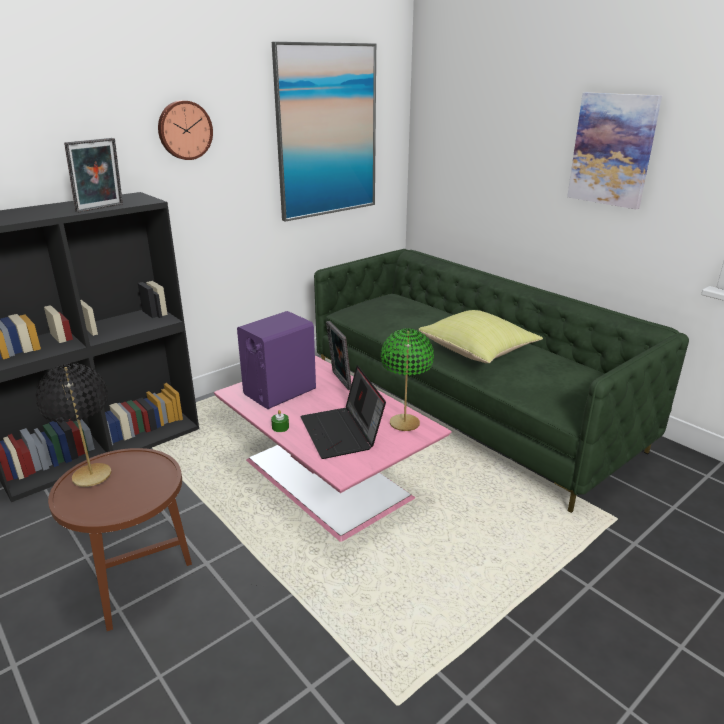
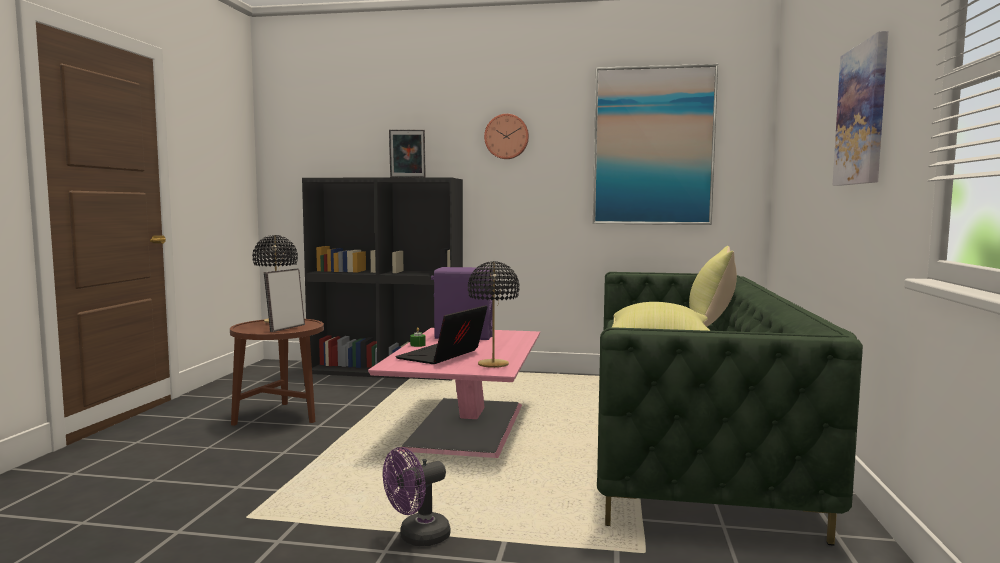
camera: 50 degrees right, 20 degrees down
picture frame [326,321,352,390] -> picture frame moved to [264,268,305,332]
green table lamp [381,328,434,431] -> black table lamp [468,261,520,368]
none -> purple fan [383,447,450,546]
none -> yellow pillow [689,246,737,327]

